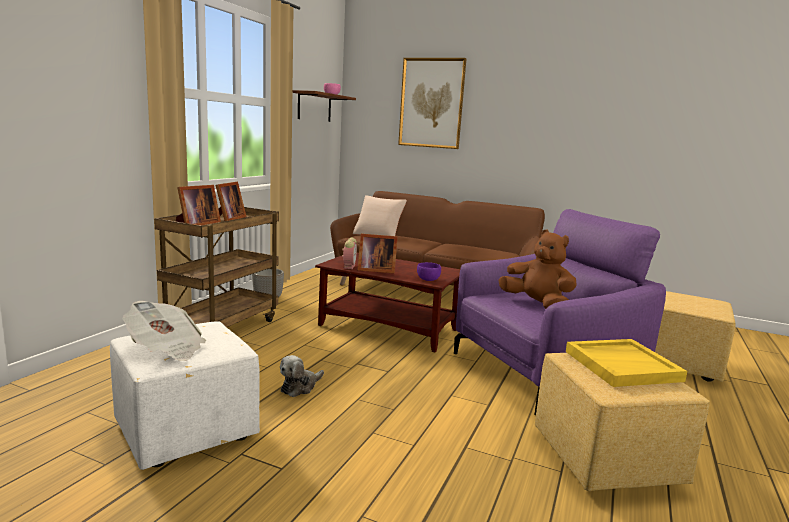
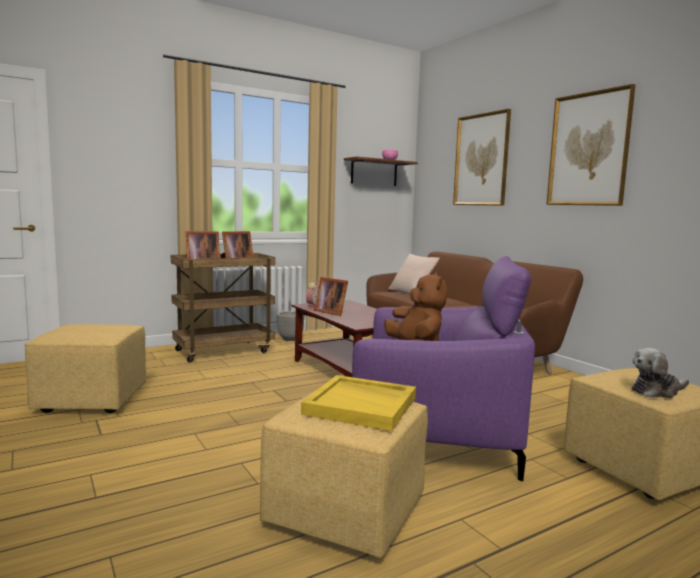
camera: 35 degrees right, 5 degrees down
white ottoman [110,321,260,470] -> yellow ottoman [25,324,146,413]
newspaper [123,301,206,361] -> none
plush toy [280,355,324,397] -> plush toy moved to [632,348,689,398]
purple bowl [417,262,441,281] -> none
none -> picture [546,84,635,206]

